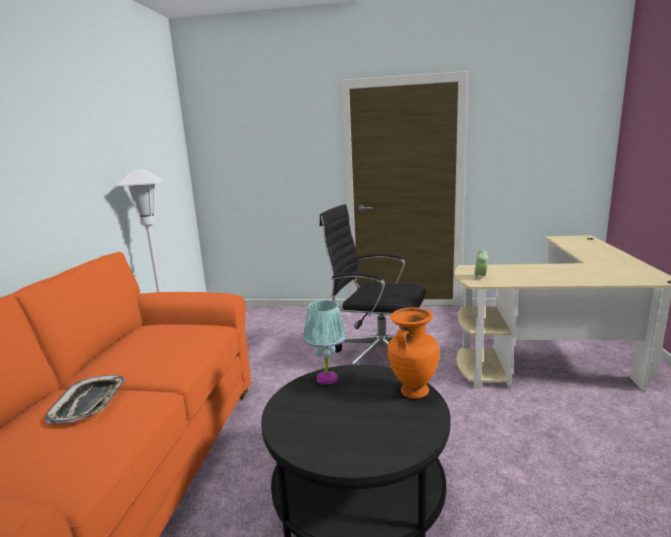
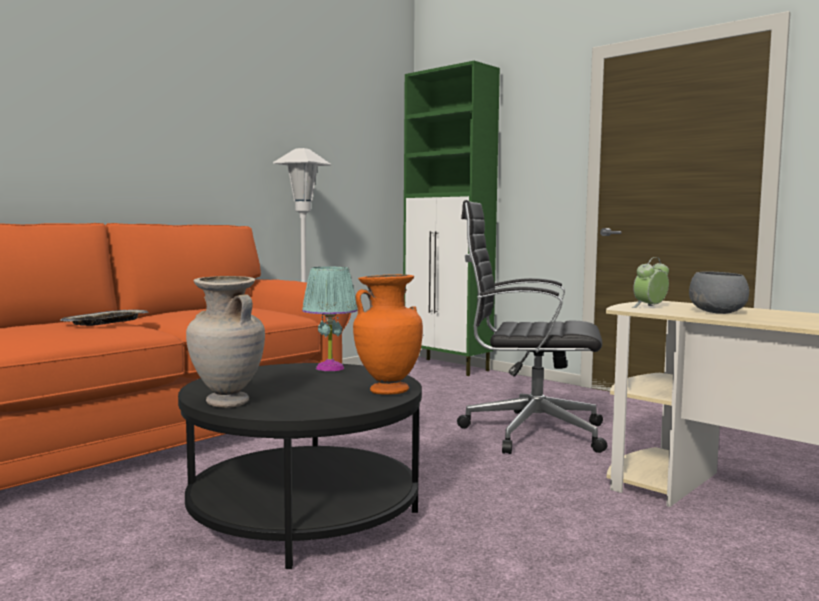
camera: 35 degrees right, 10 degrees down
black office chair [319,204,426,365] -> black office chair turned 45 degrees counterclockwise [457,200,607,454]
none -> beige vase [186,276,265,408]
none -> green cabinet [403,61,500,376]
none -> grey bowl [689,271,749,314]

